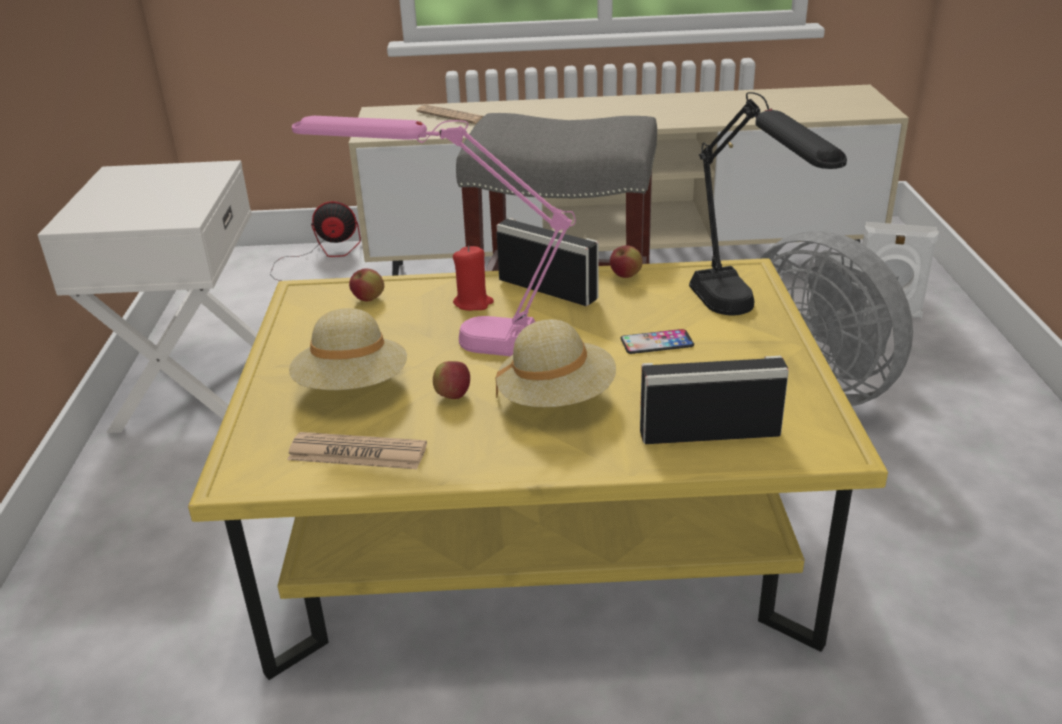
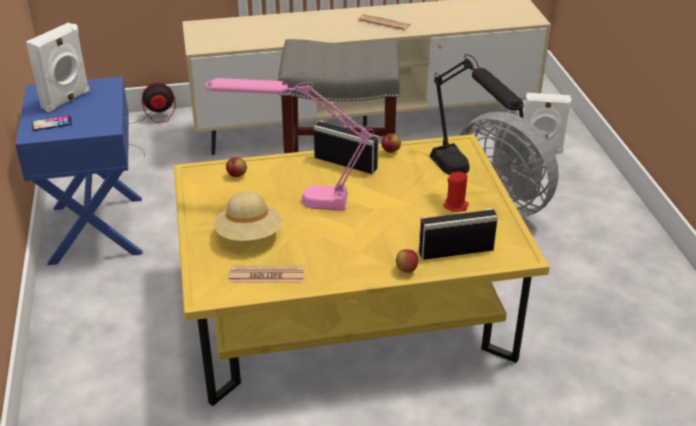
camera: 10 degrees left, 5 degrees up
white nightstand [38,160,257,433] -> blue nightstand [15,77,143,265]
newspaper [416,105,484,124] -> newspaper moved to [358,14,411,30]
apple [433,361,470,399] -> apple moved to [396,249,418,273]
red candle [453,246,494,311] -> red candle moved to [443,172,469,212]
beige hat [496,319,616,407] -> none
phone [620,329,694,354] -> phone moved to [32,115,72,131]
none -> white speaker [26,23,90,112]

